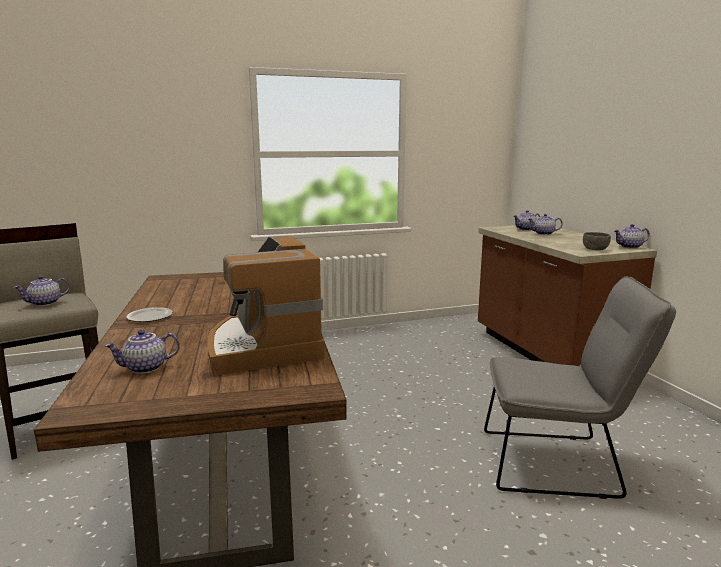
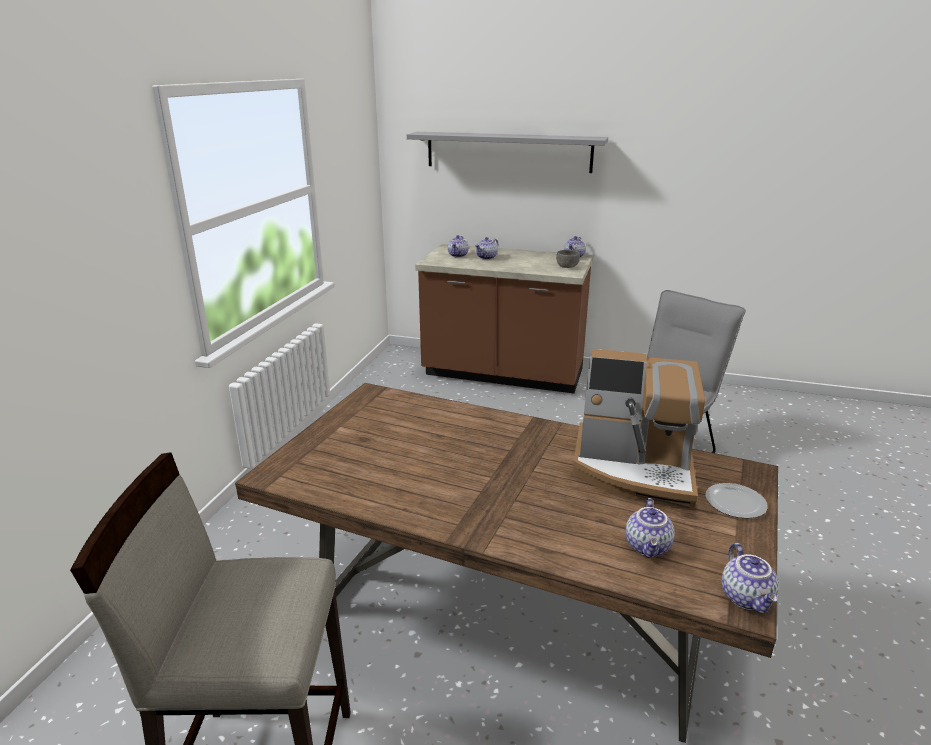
camera: 55 degrees left, 10 degrees up
teapot [13,276,70,306] -> teapot moved to [722,543,779,613]
plate [126,307,173,322] -> plate moved to [705,483,768,519]
none -> grey shelf [407,132,608,173]

